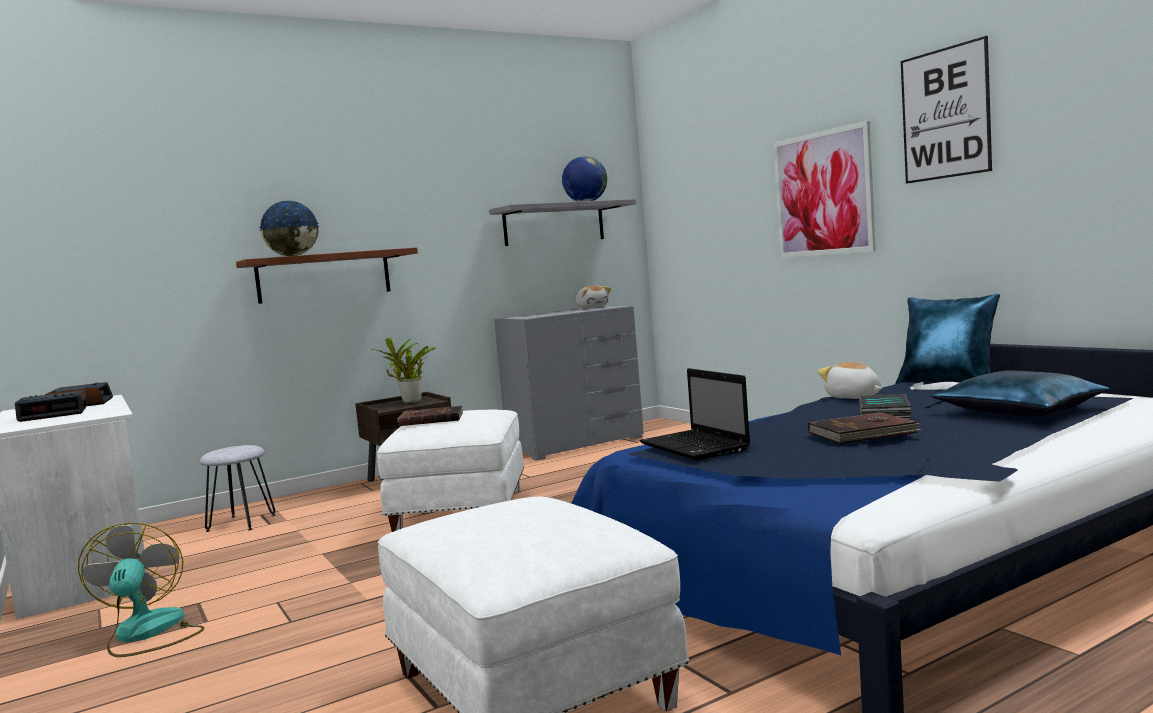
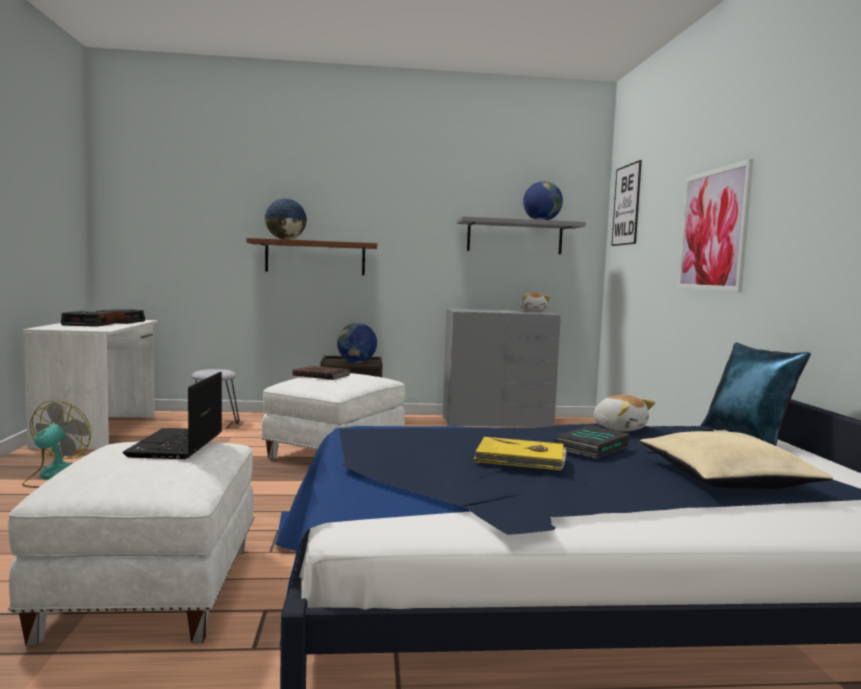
camera: 25 degrees right, 0 degrees up
potted plant [371,337,435,404] -> globe [337,323,377,363]
laptop [640,368,750,460] -> laptop moved to [123,372,222,459]
brown book [808,412,921,444] -> yellow book [474,437,567,471]
plush toy [818,362,882,399] -> plush toy turned 150 degrees clockwise [593,395,655,432]
picture [901,36,992,184] -> picture moved to [612,160,642,246]
blue pillow [930,370,1109,417] -> beige pillow [640,431,833,489]

